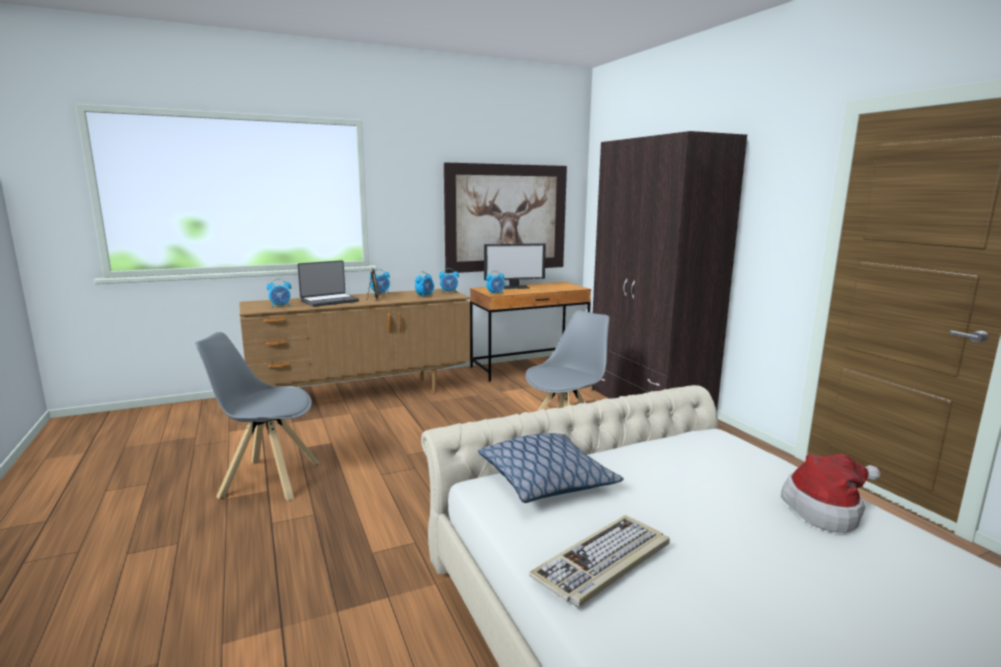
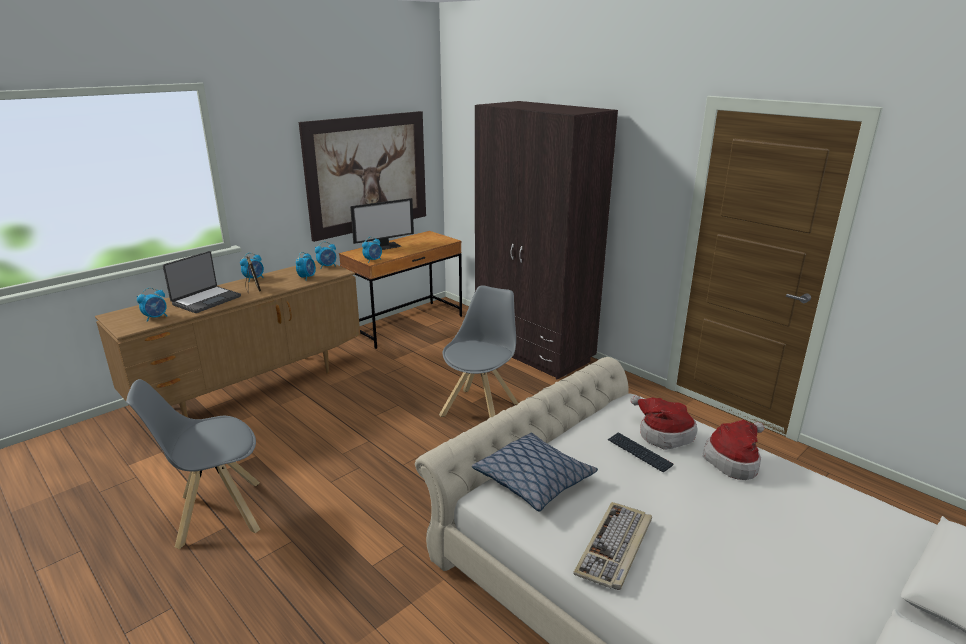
camera: 20 degrees left, 10 degrees up
none -> keyboard [607,432,673,473]
none -> hat [631,395,698,450]

